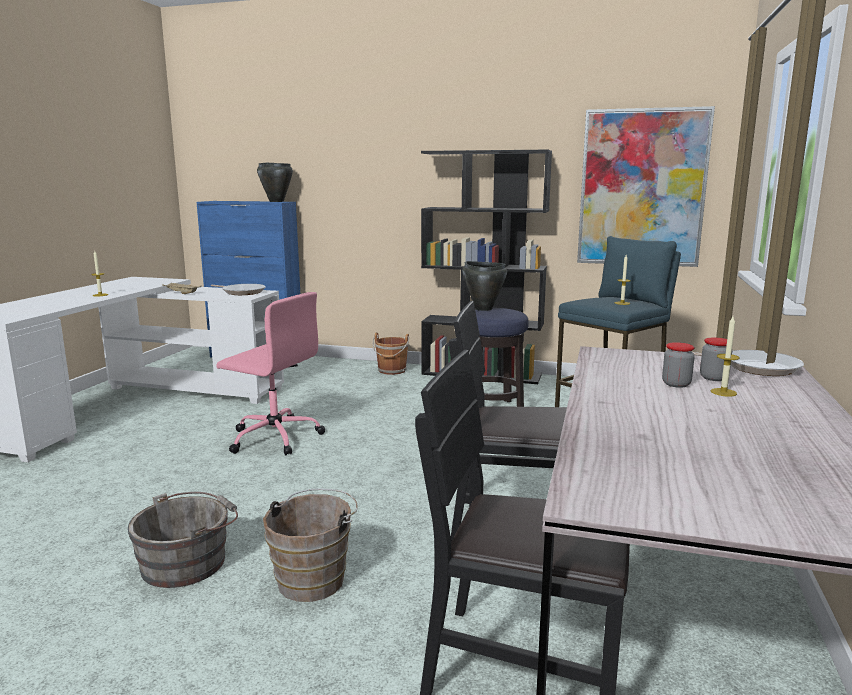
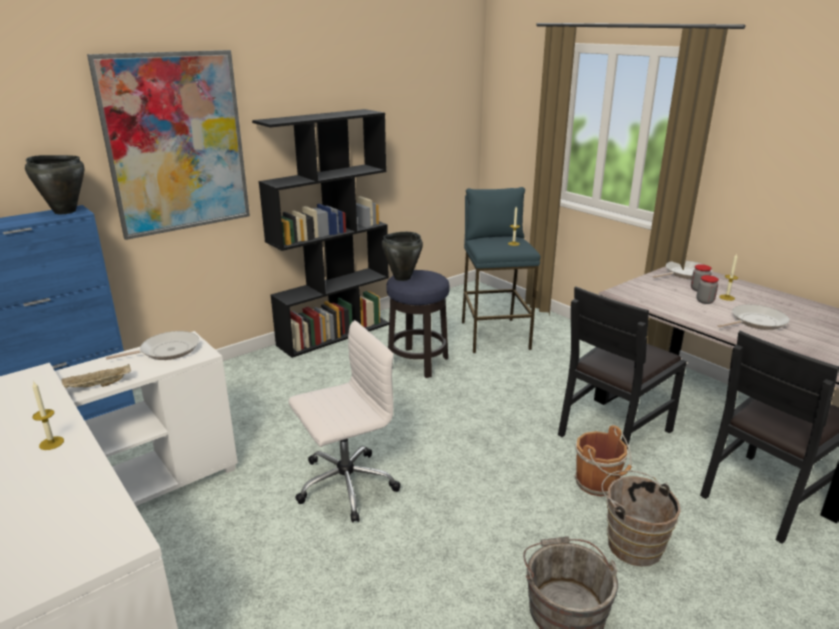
camera: 55 degrees left, 10 degrees up
pink office chair [217,292,325,455] -> white office chair [288,320,400,523]
brown bucket [373,333,410,375] -> brown bucket moved to [574,425,632,496]
picture [577,106,715,267] -> picture moved to [87,50,250,240]
none -> frying pan [717,304,790,330]

